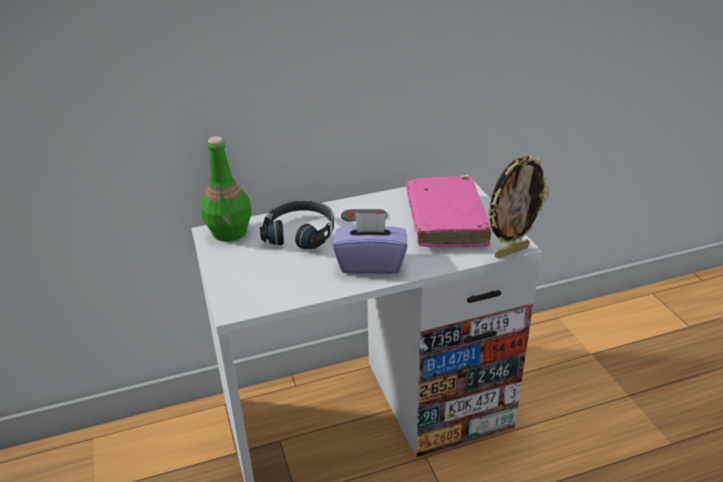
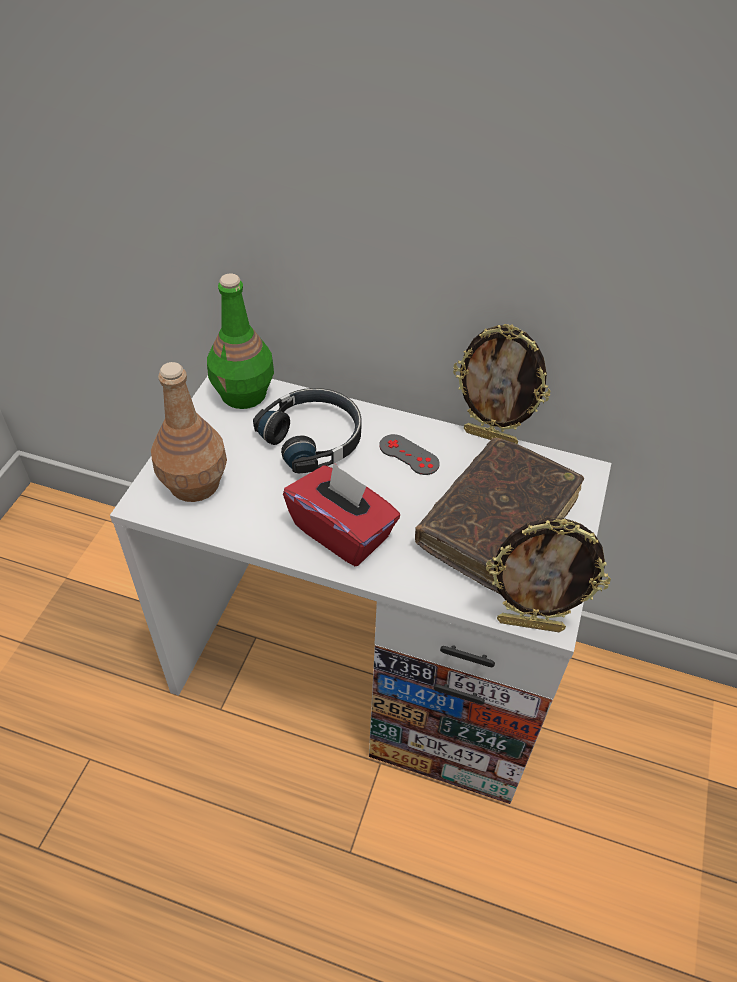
camera: 35 degrees right, 15 degrees up
purple tissue box [333,212,407,274] -> red tissue box [283,463,400,566]
pink book [406,176,491,247] -> brown book [415,437,584,594]
none -> brown bottle [151,362,227,502]
none -> picture frame [453,324,550,444]

